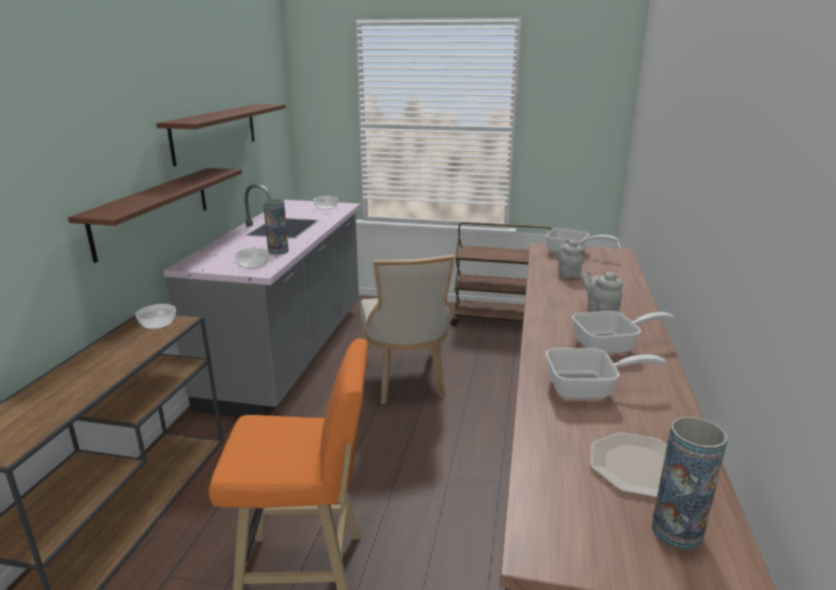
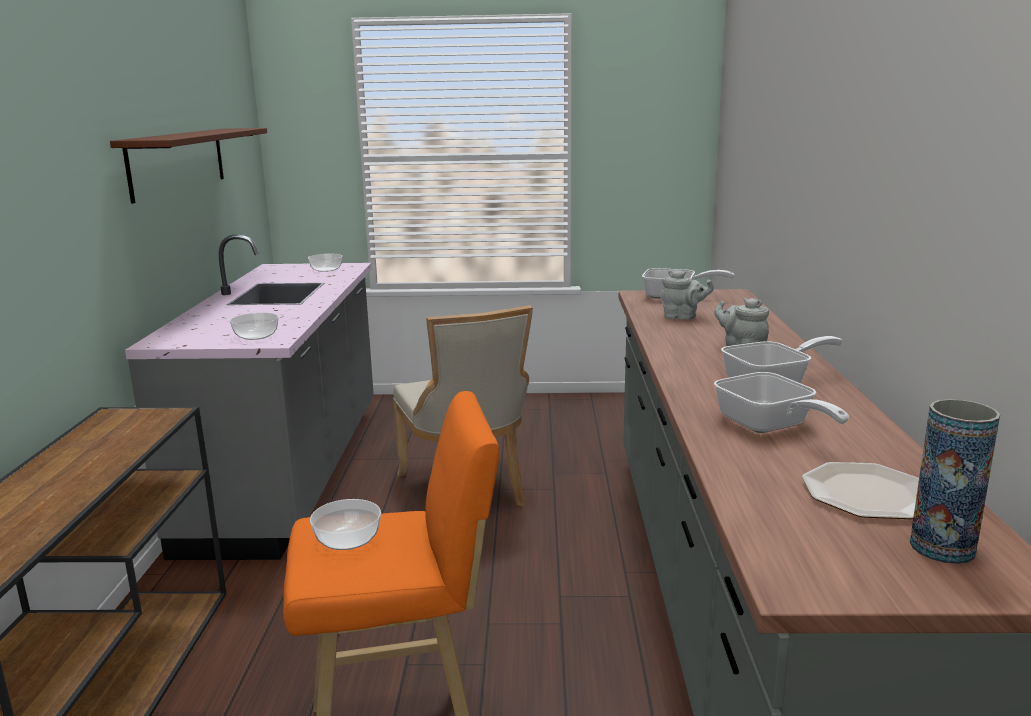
camera: 10 degrees left, 5 degrees down
brown shelf [68,168,242,263] -> none
bowl [135,304,176,329] -> bowl moved to [310,499,381,550]
vase [263,199,289,255] -> none
brown cart [451,222,552,326] -> none
frying pan [546,348,666,399] -> frying pan turned 75 degrees clockwise [714,372,849,433]
grey teapot [556,238,583,278] -> grey teapot turned 120 degrees clockwise [660,270,714,320]

